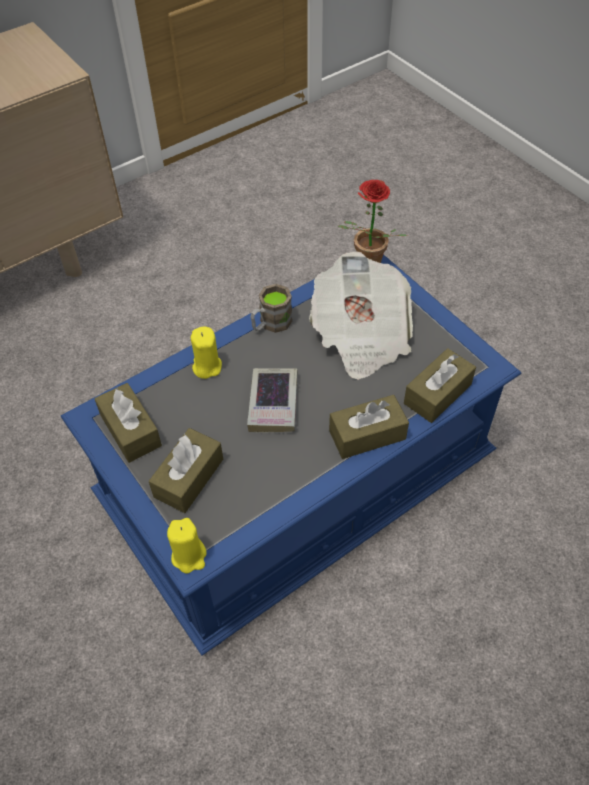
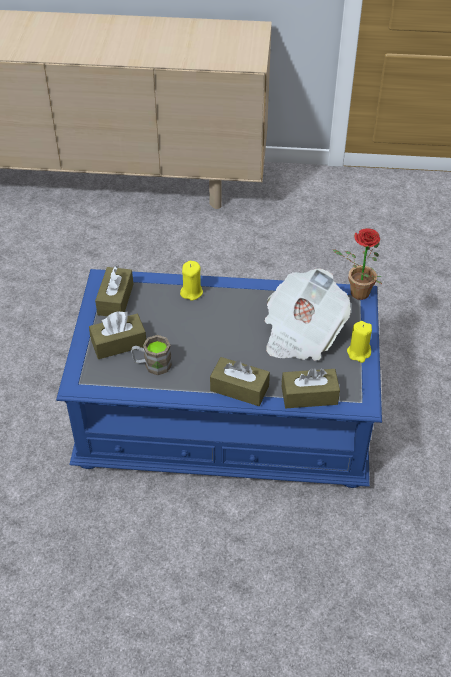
camera: 40 degrees right, 5 degrees down
yellow candle [167,518,207,574] -> yellow candle moved to [347,321,372,363]
book [247,368,298,432] -> none
brown mug [251,284,292,333] -> brown mug moved to [131,335,172,375]

